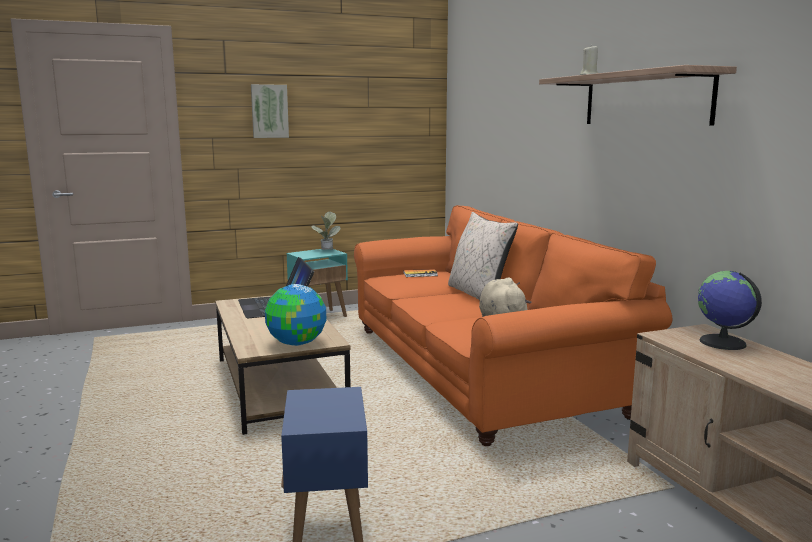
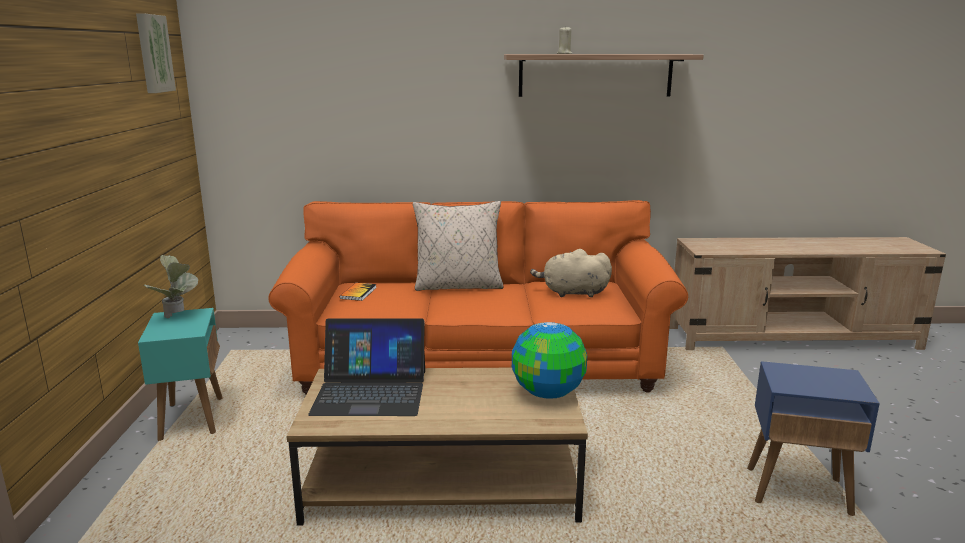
camera: 70 degrees left, 5 degrees up
picture [251,84,289,138] -> picture moved to [136,13,176,93]
globe [698,271,762,350] -> none

